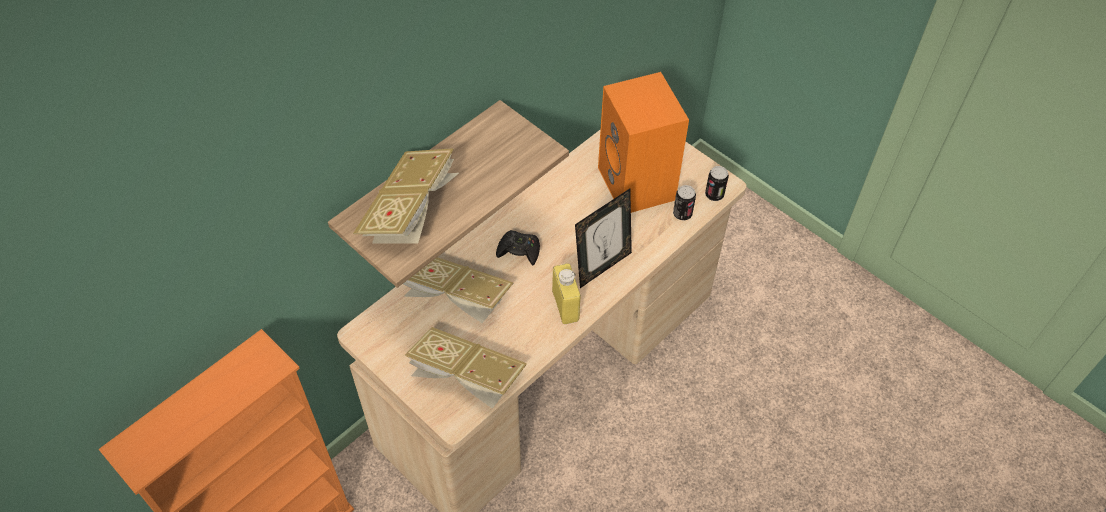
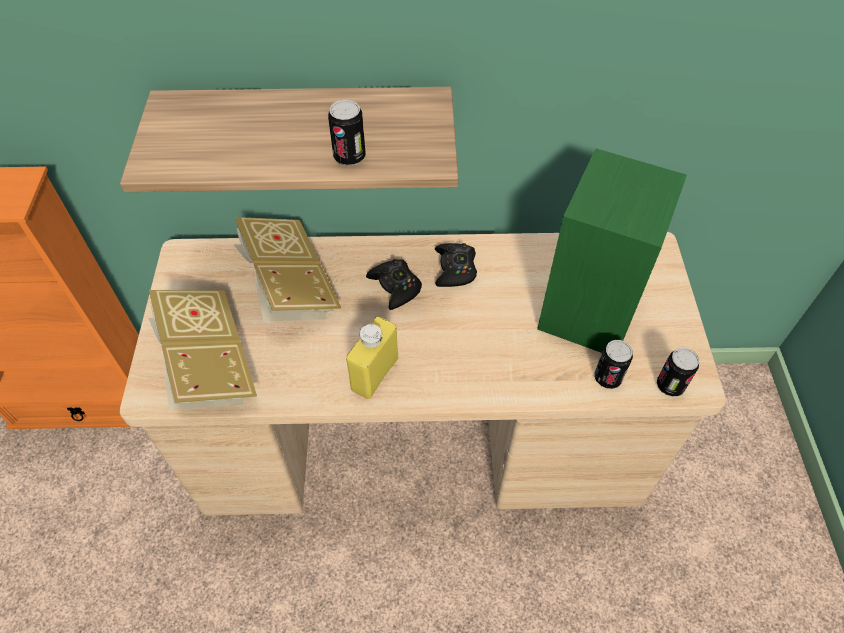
camera: 45 degrees right, 0 degrees up
book [353,148,459,243] -> none
picture frame [575,189,632,288] -> none
orange speaker [598,72,689,213] -> green speaker [537,148,687,353]
none -> can [328,100,366,166]
none -> black game controller [435,243,477,287]

